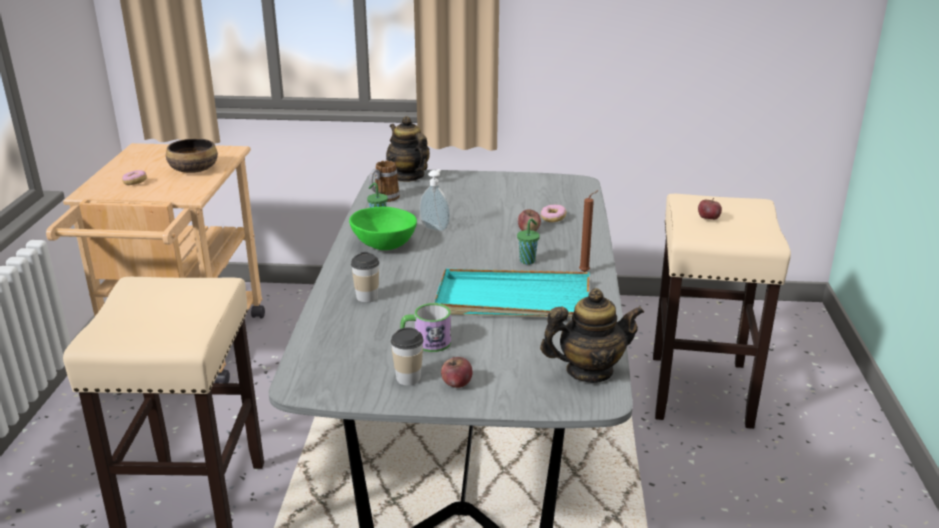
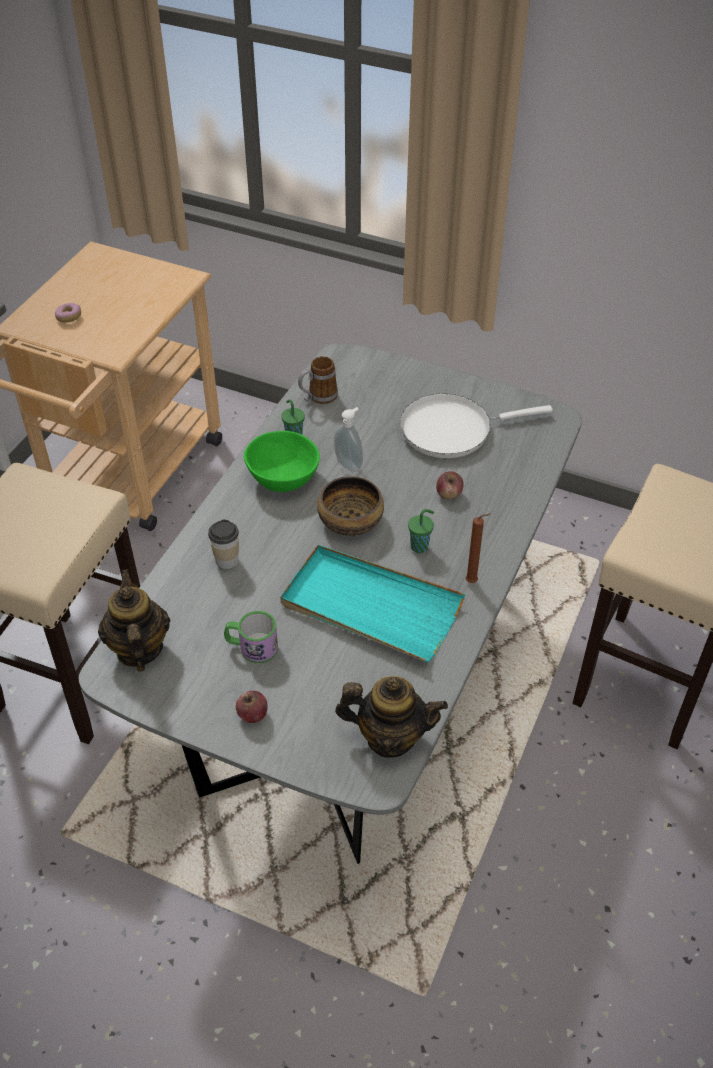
camera: 20 degrees right, 20 degrees up
bowl [166,138,218,173] -> bowl moved to [317,476,384,536]
teapot [386,116,430,182] -> teapot moved to [98,569,170,672]
cup [391,328,424,385] -> none
donut [541,205,566,222] -> none
apple [698,198,722,220] -> none
none -> white frying pan [400,393,553,458]

